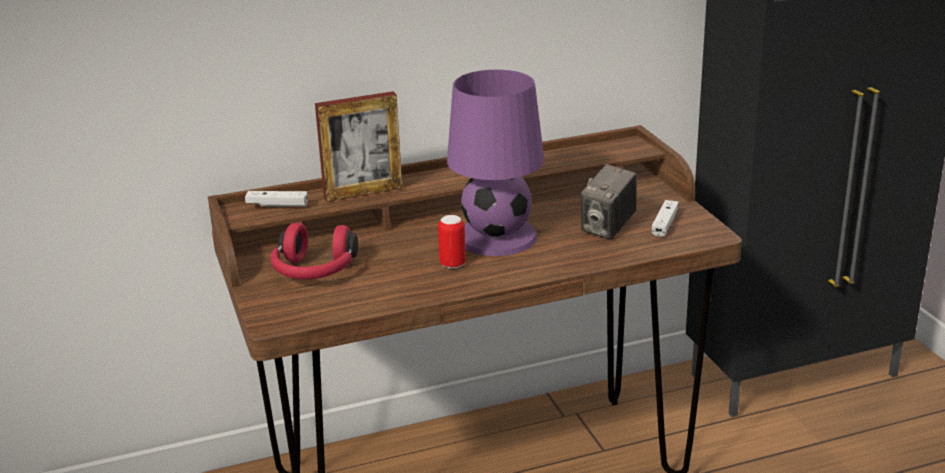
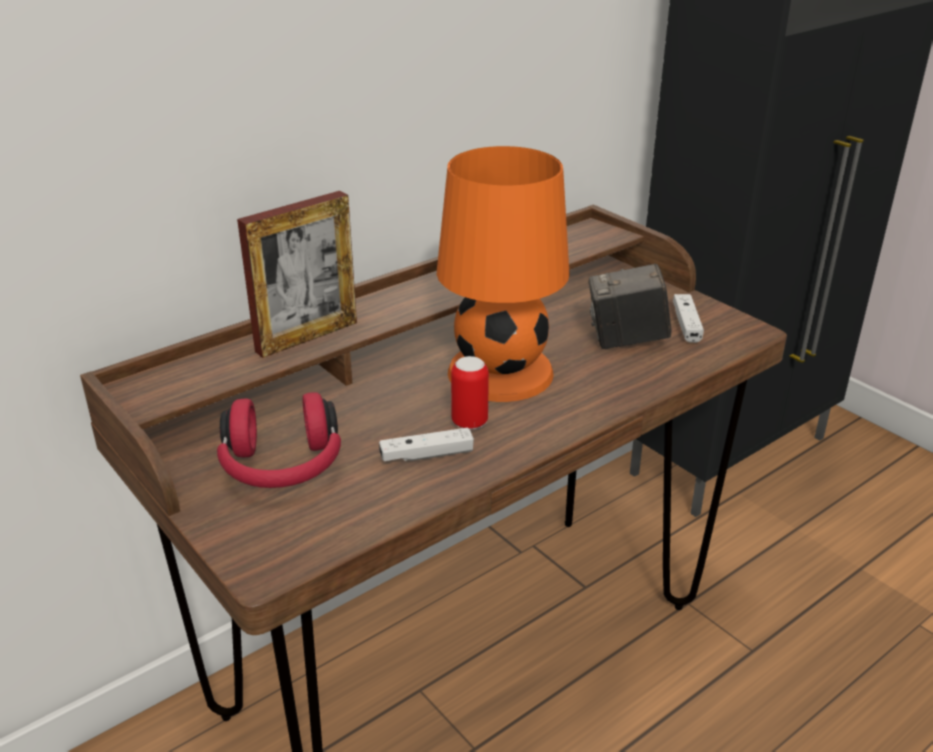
camera: 20 degrees left, 5 degrees up
white game controller [245,191,308,207] -> white game controller moved to [379,428,474,461]
purple table lamp [447,70,544,256] -> orange table lamp [437,146,570,402]
camera [581,164,637,240] -> camera turned 75 degrees clockwise [589,263,671,349]

